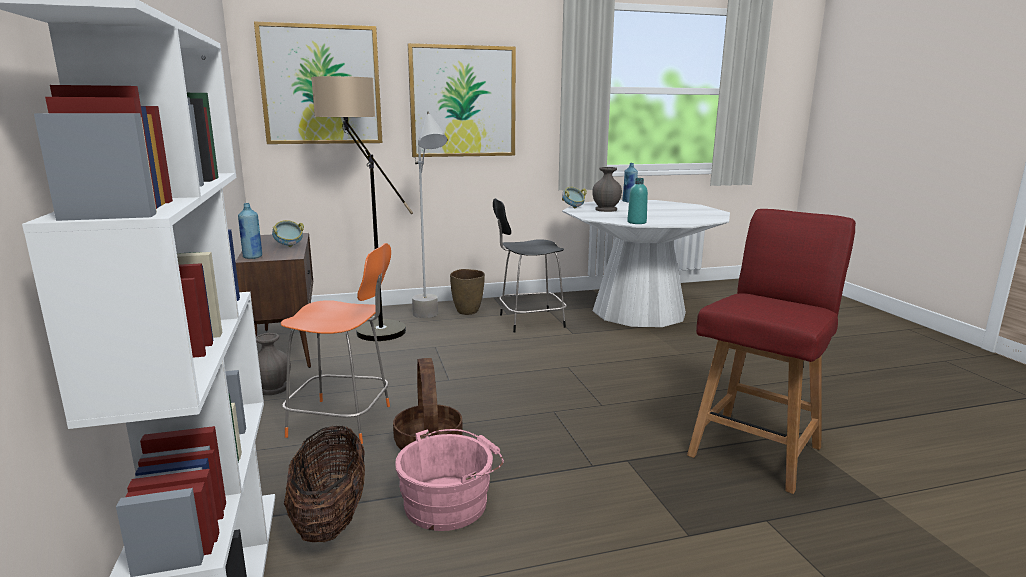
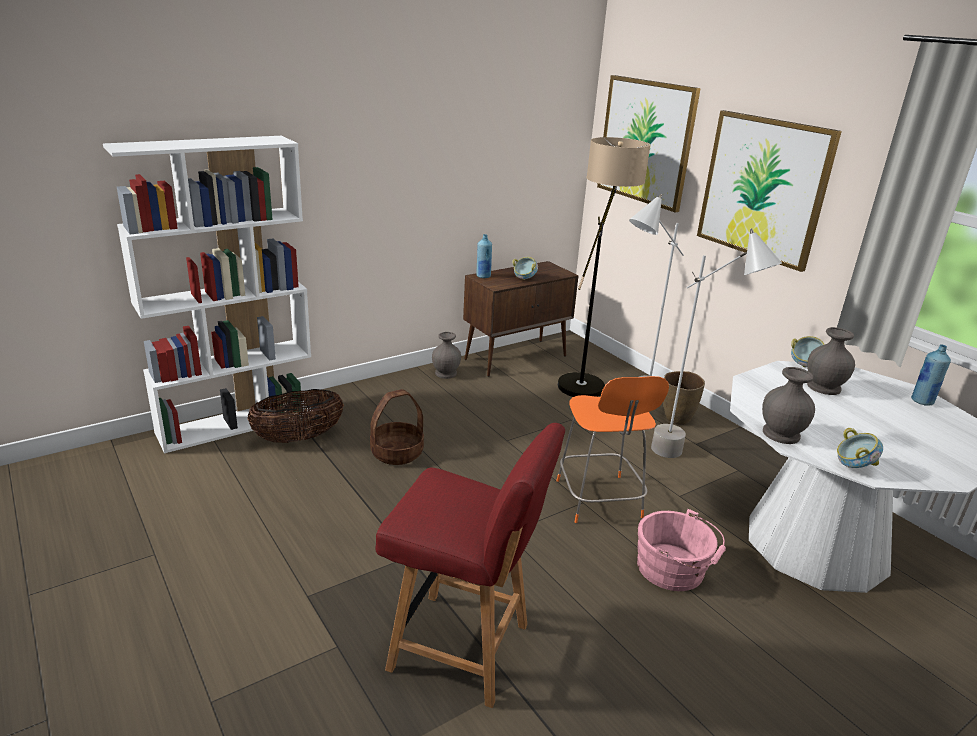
camera: 70 degrees right, 10 degrees up
orange chair [281,243,391,444] -> orange chair moved to [556,376,669,523]
pink bucket [395,429,504,531] -> pink bucket moved to [637,509,726,591]
black chair [493,198,567,332] -> grey floor lamp [651,228,782,458]
turquoise bottle [627,178,648,224] -> none
none -> grey vase [762,367,815,444]
none -> bowl [837,428,883,468]

